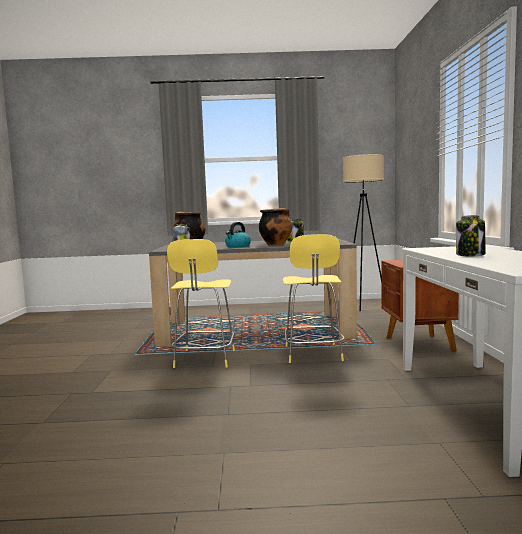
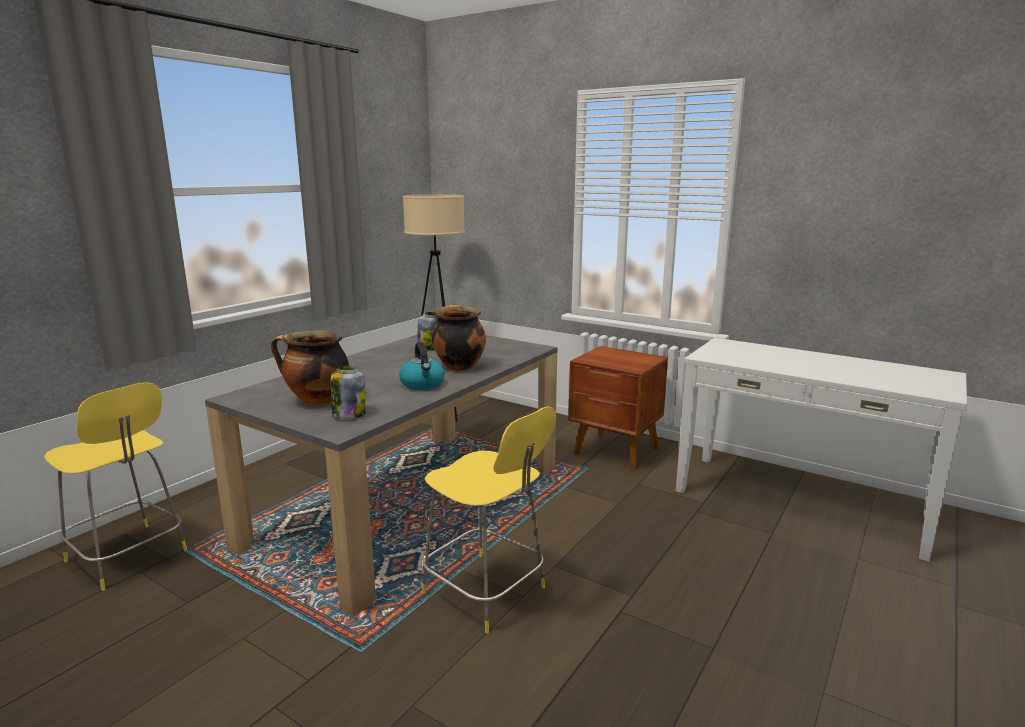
camera: 55 degrees left, 10 degrees up
yellow stool [283,234,344,363] -> yellow stool moved to [44,382,187,591]
jar [456,215,485,257] -> none

